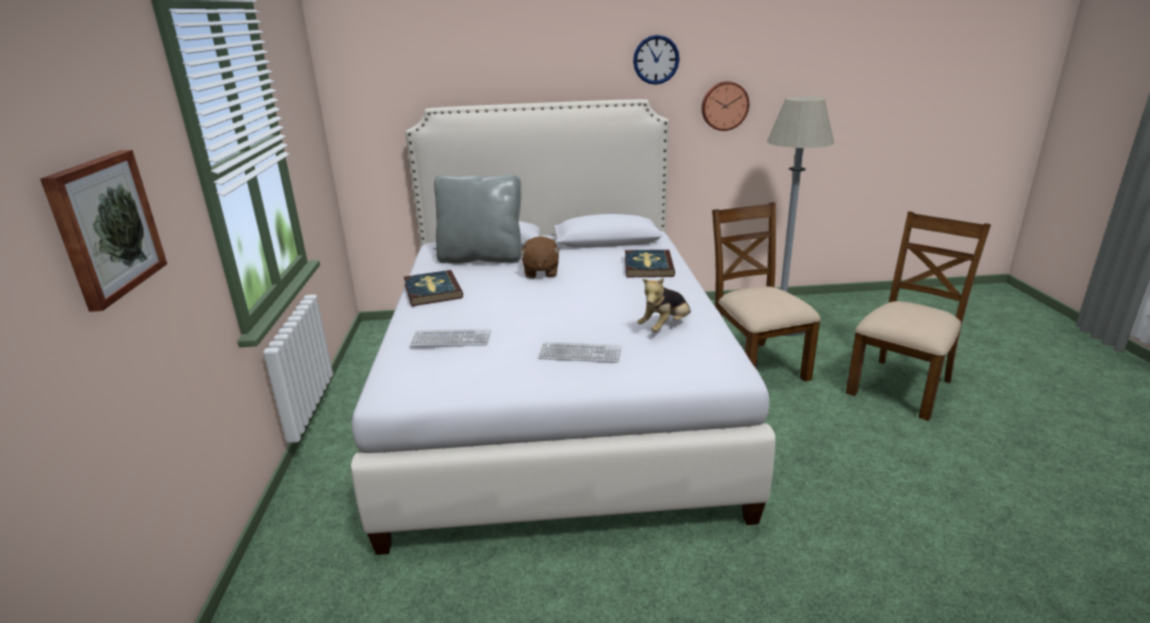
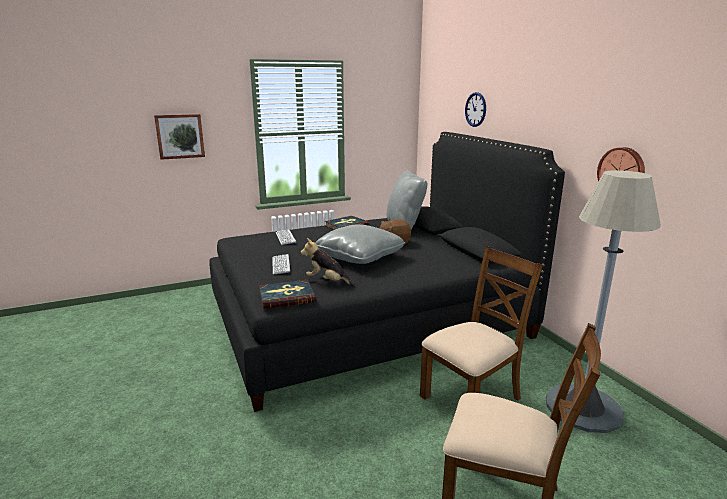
camera: 70 degrees right, 5 degrees down
white bed [351,99,775,555] -> black bed [209,132,565,412]
book [625,250,675,277] -> book moved to [259,280,316,309]
wall clock [633,35,680,85] -> wall clock moved to [465,92,486,127]
none -> grey pillow [316,224,405,264]

